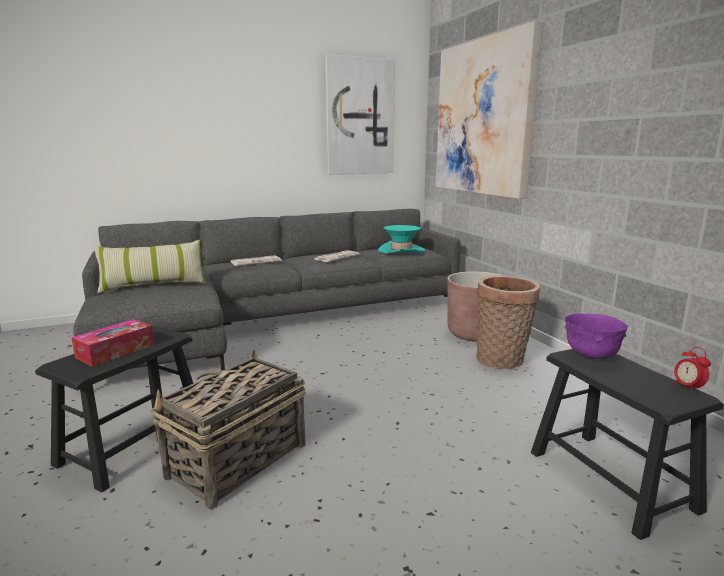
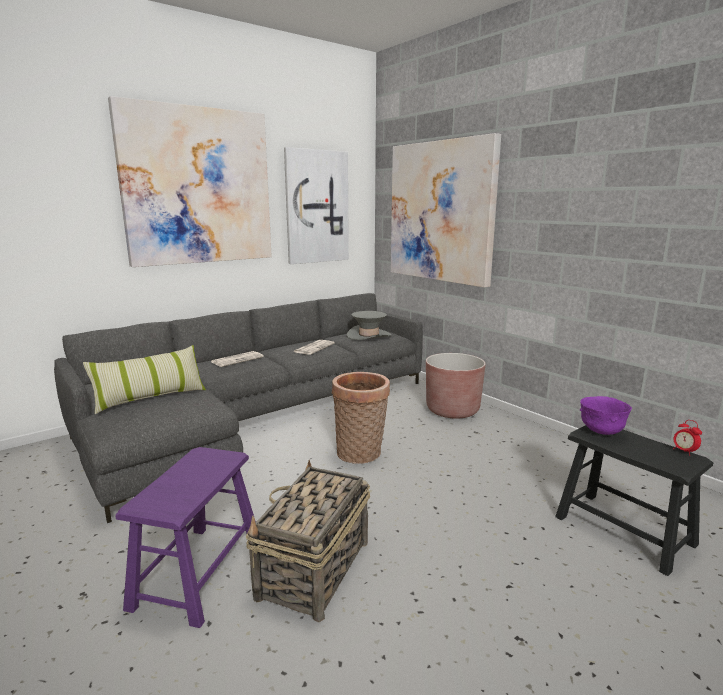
camera: 15 degrees left, 0 degrees up
black stool [35,326,193,492] -> purple stool [115,447,256,628]
tissue box [71,319,154,367] -> none
turquoise hat [378,225,425,253] -> grey hat [347,311,391,340]
basket [476,276,540,369] -> basket moved to [332,372,390,464]
none -> picture [108,96,272,267]

